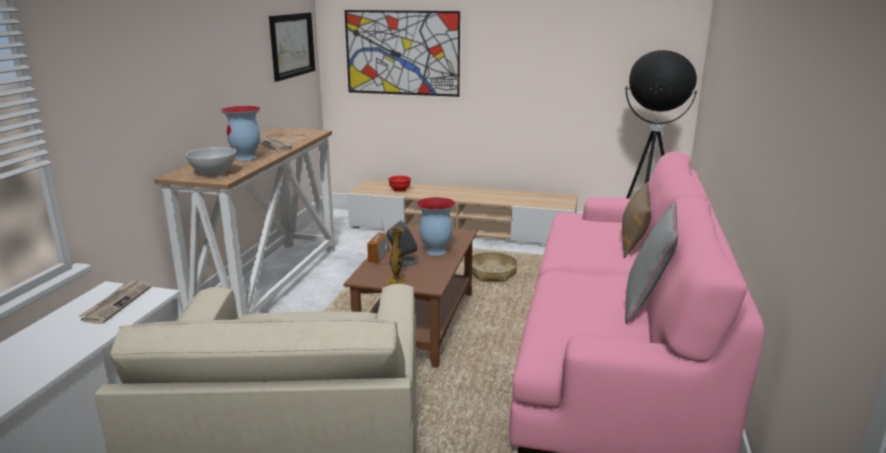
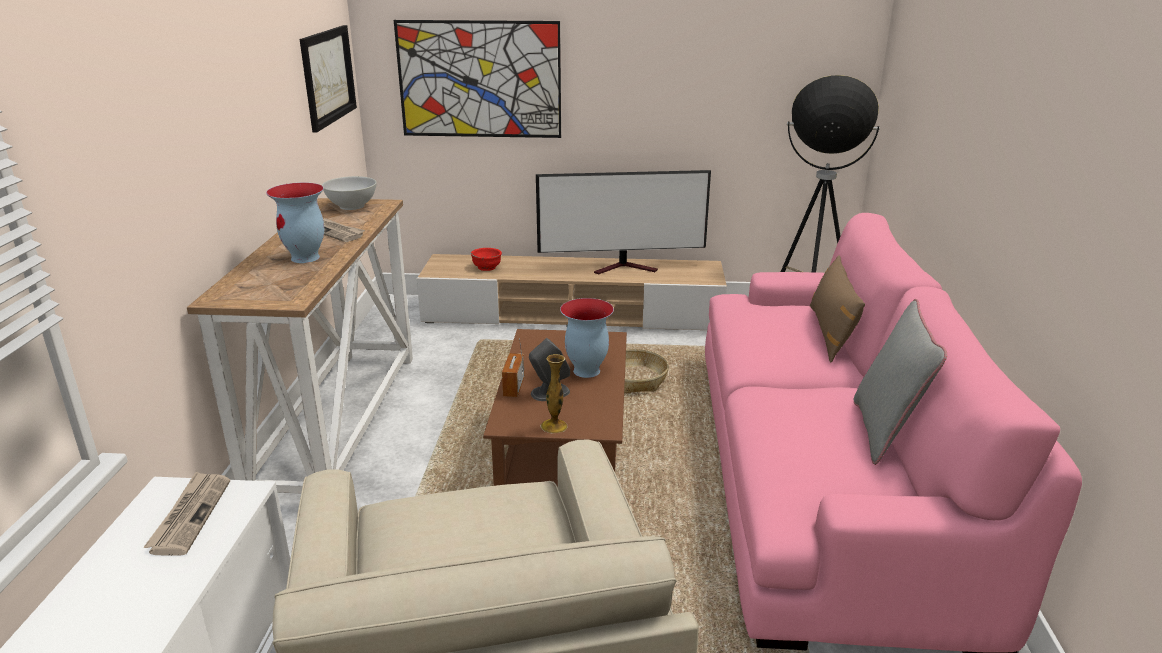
camera: 10 degrees left, 5 degrees up
white bowl [185,147,236,176] -> white bowl moved to [322,176,377,210]
none -> television [536,170,711,274]

